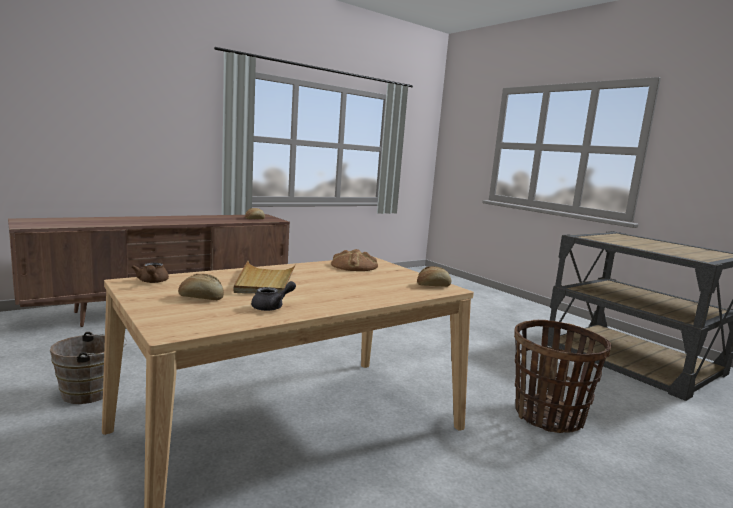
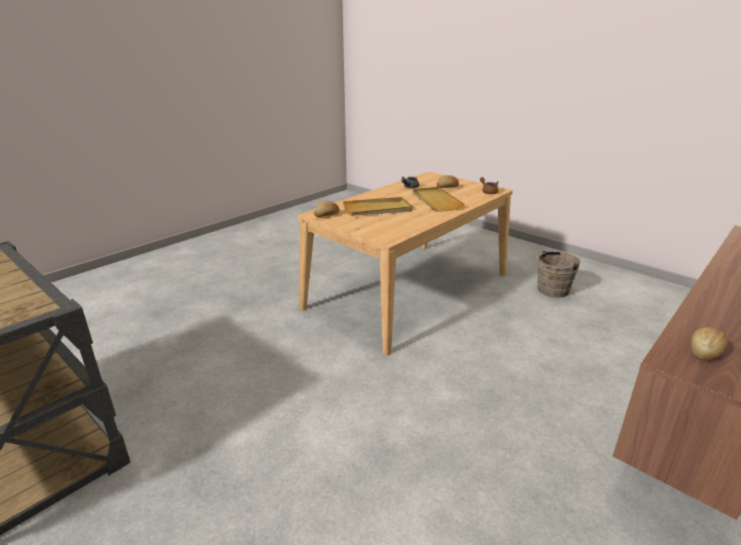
camera: 170 degrees right, 15 degrees up
bread [331,249,378,271] -> none
basket [514,320,612,433] -> none
none -> beige tray [343,197,413,216]

